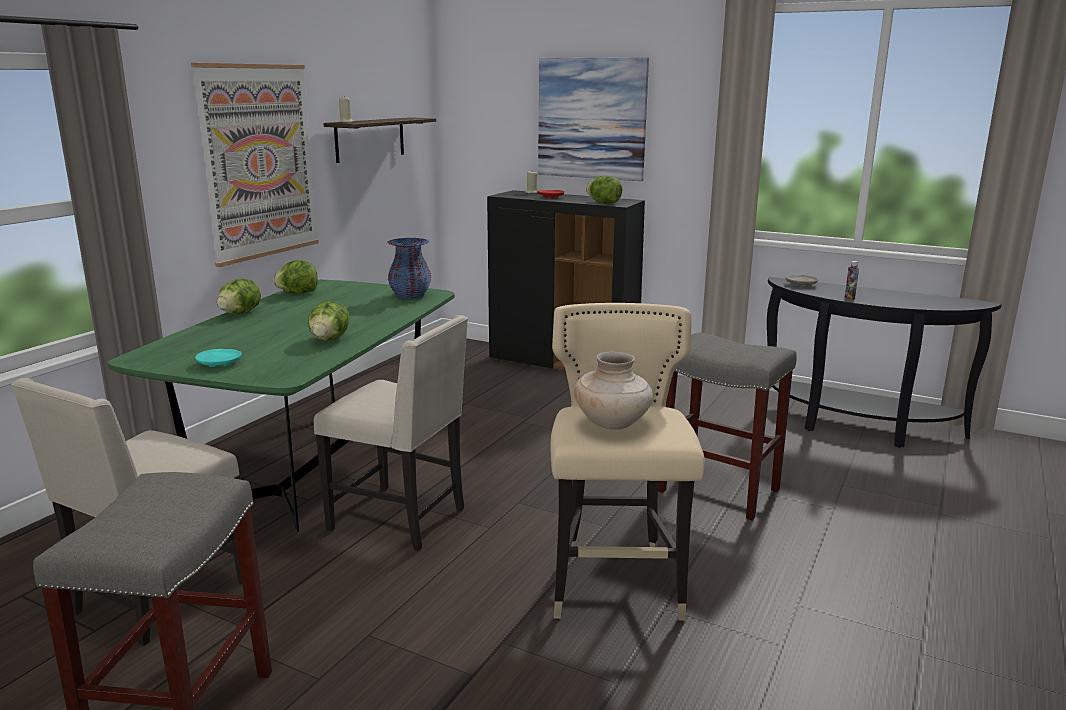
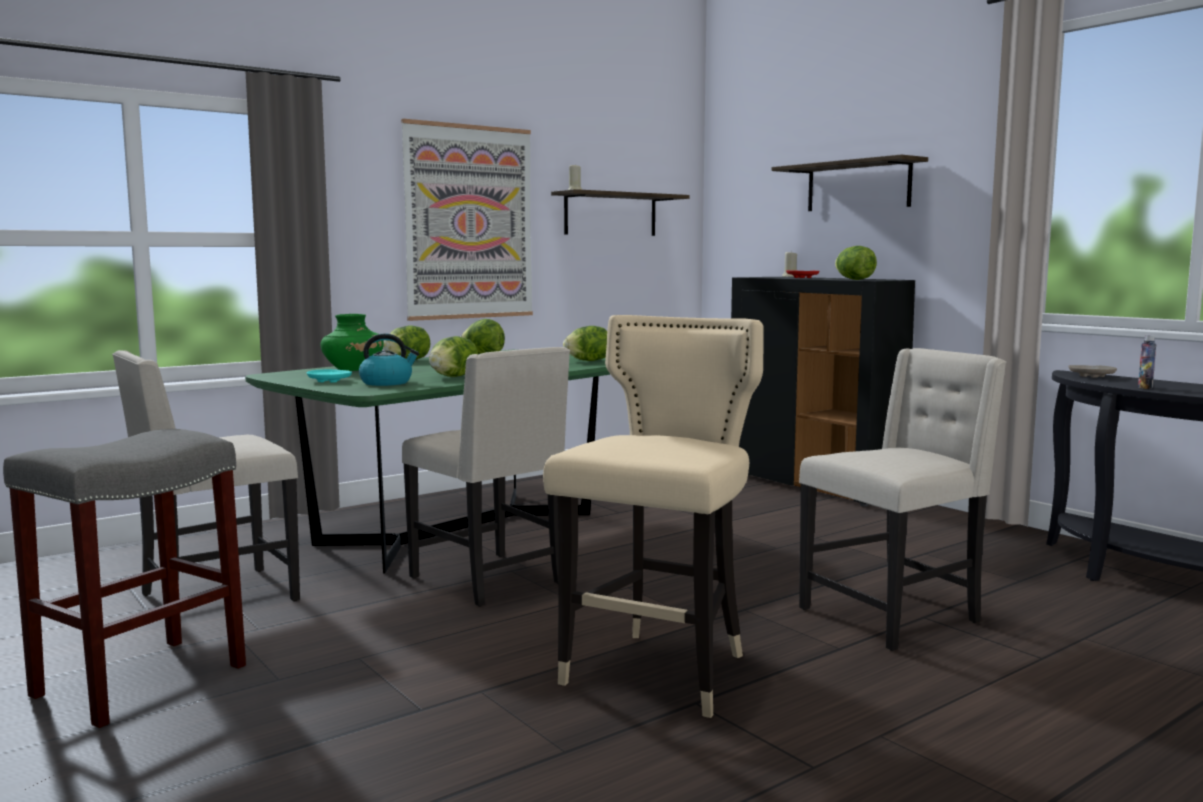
camera: 25 degrees right, 10 degrees down
blue vase [387,238,431,299] -> lettuce [563,326,607,361]
picture [538,57,649,181] -> shelf [772,155,928,211]
beige vase [574,352,653,429] -> none
grey stool [658,333,797,520] -> beige chair [799,348,1006,651]
none -> green vase [321,314,384,371]
none -> kettle [359,333,419,386]

